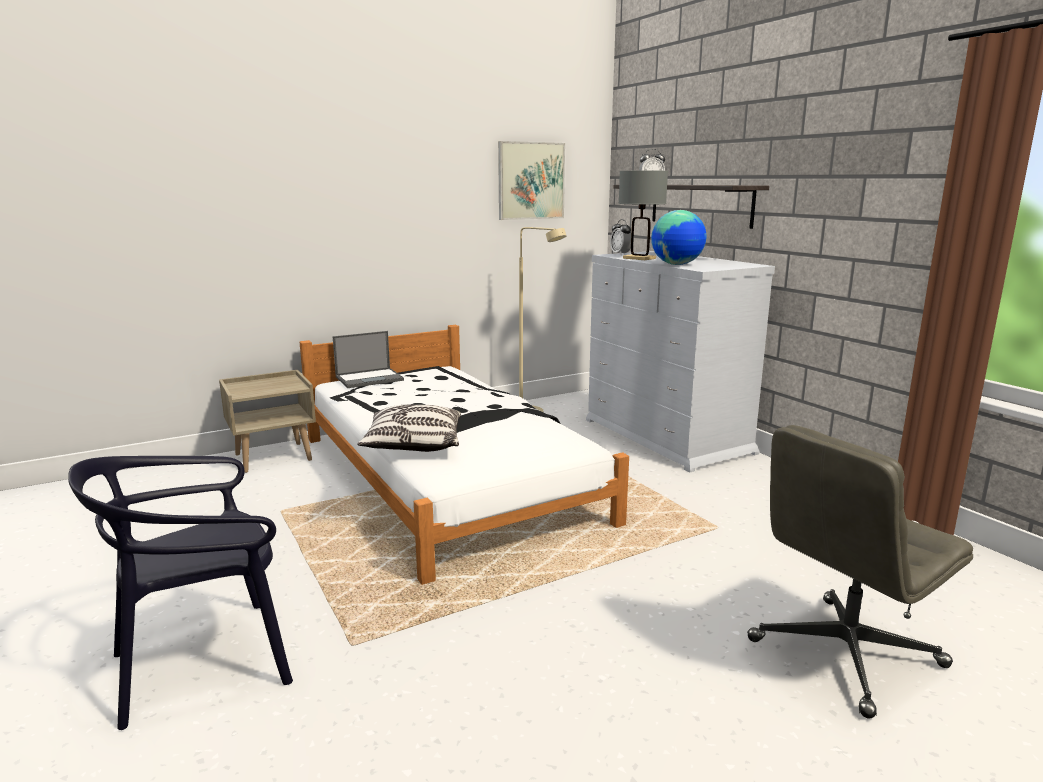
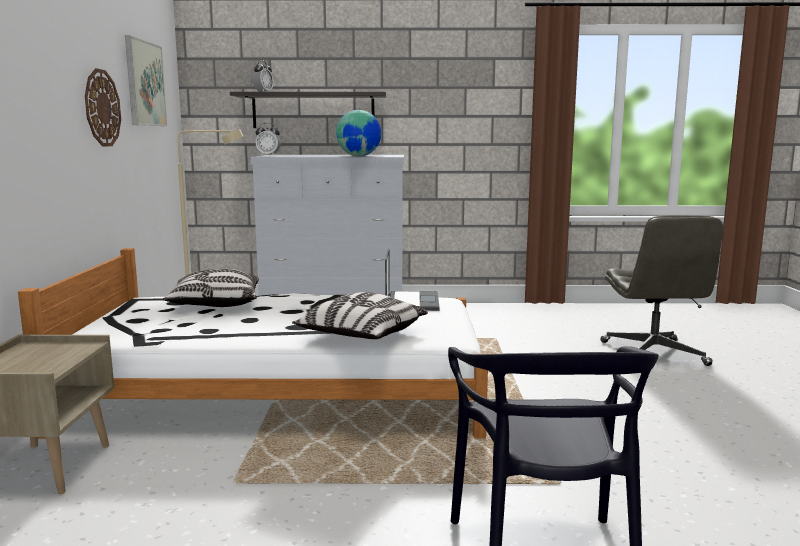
camera: 60 degrees left, 5 degrees down
laptop [332,331,404,388] -> laptop moved to [385,248,440,311]
grey table lamp [619,171,668,260] -> none
none -> wall clock [85,68,121,147]
none -> pillow [163,269,259,307]

